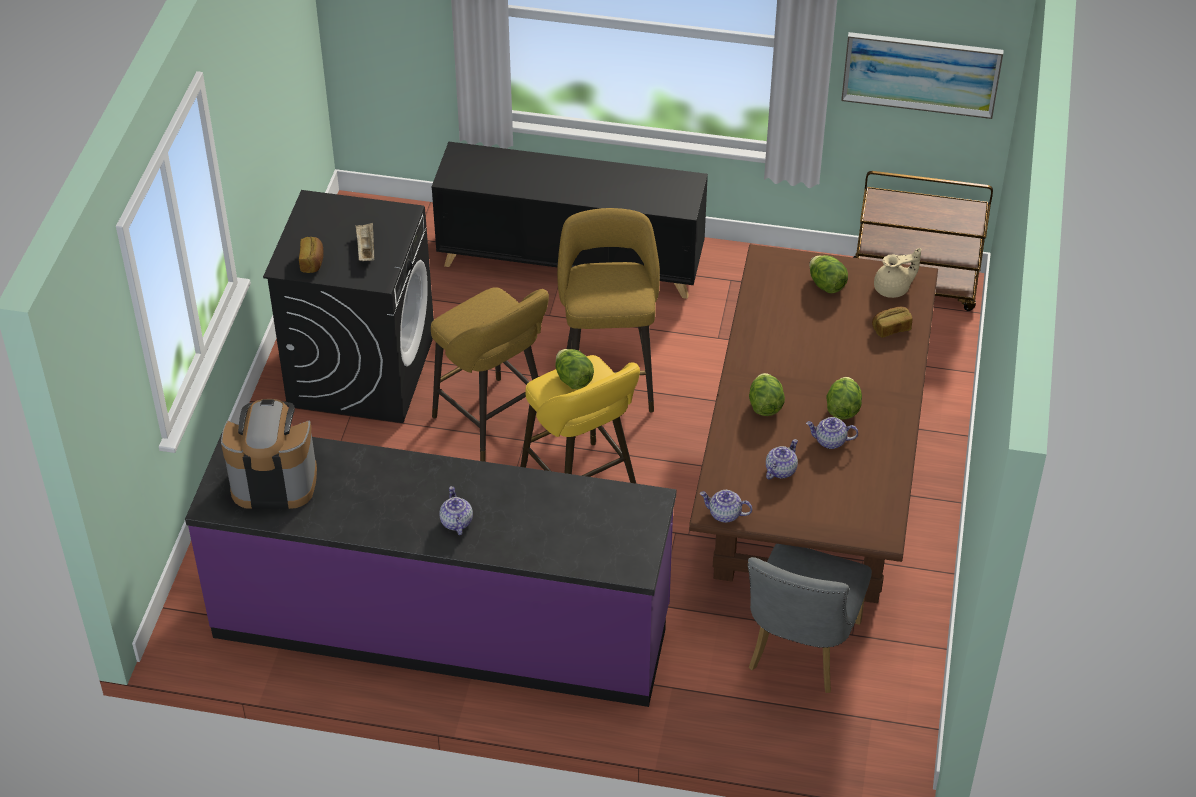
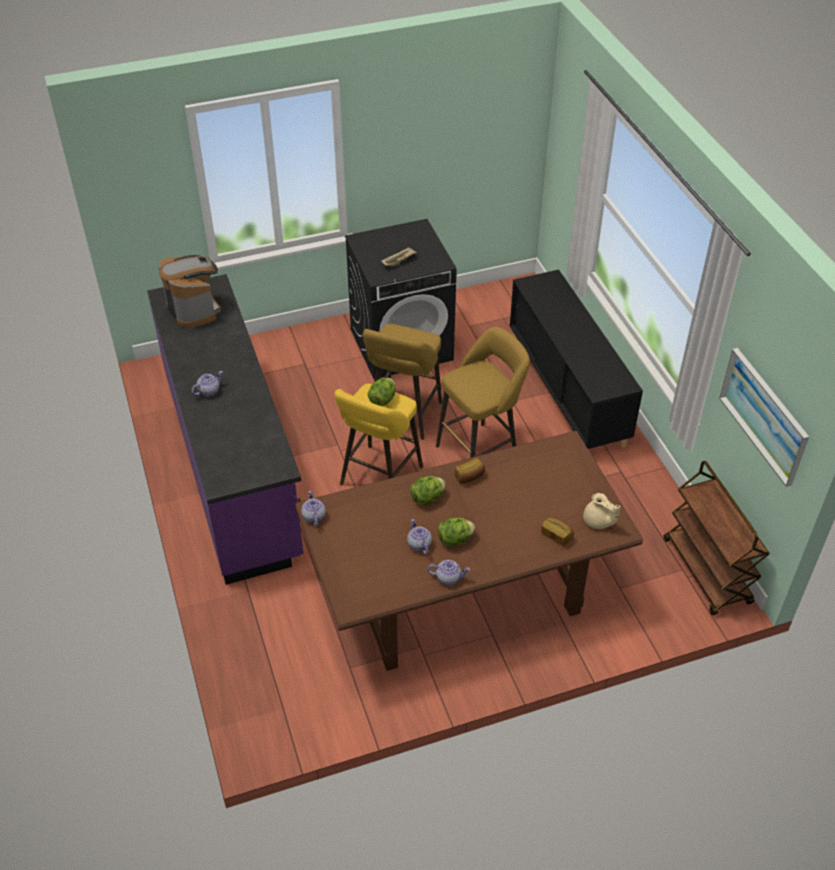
camera: 60 degrees right, 0 degrees up
bread [299,237,323,273] -> bread moved to [455,458,485,484]
grey chair [748,544,872,693] -> none
teapot [766,439,798,480] -> teapot moved to [428,560,470,585]
lettuce [809,255,848,293] -> none

